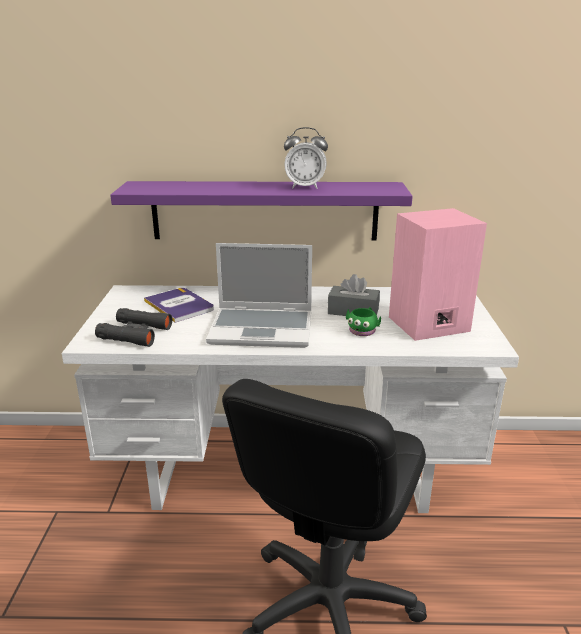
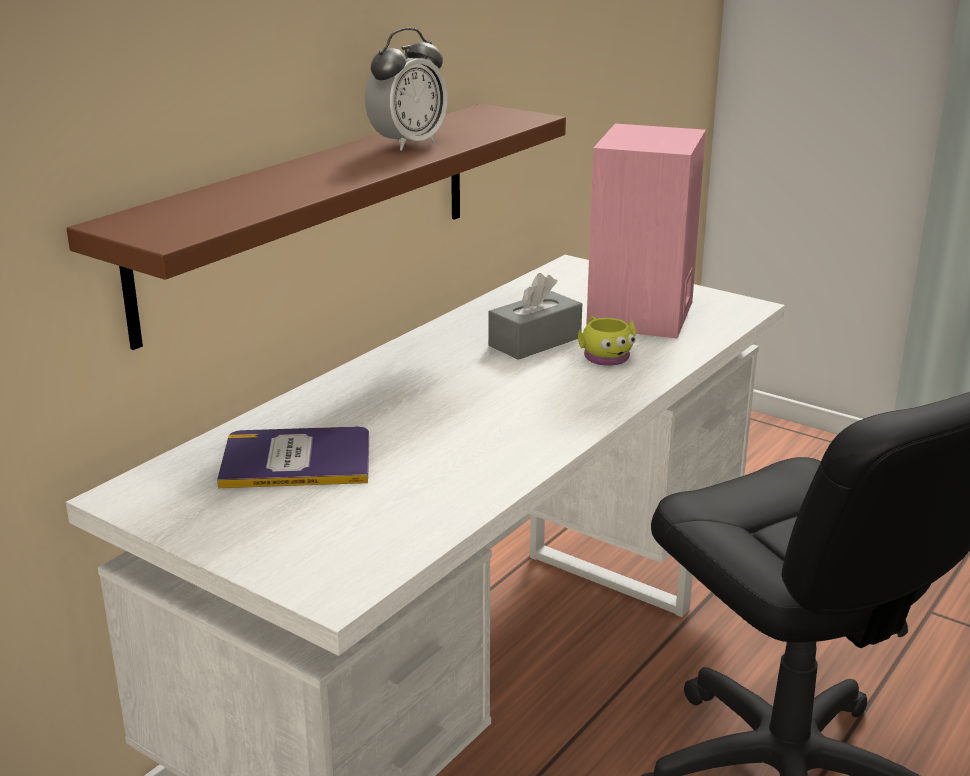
camera: 55 degrees left, 0 degrees up
black binoculars [95,308,172,347] -> none
purple shelf [110,181,413,240] -> brown shelf [67,104,566,350]
laptop [206,243,312,348] -> none
green mug [346,307,381,336] -> yellow mug [578,316,636,366]

